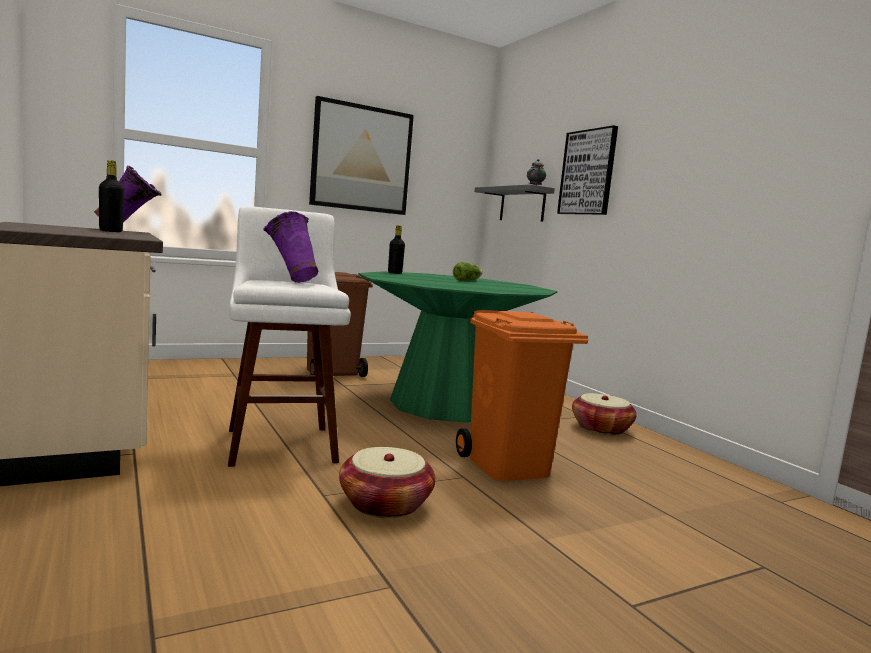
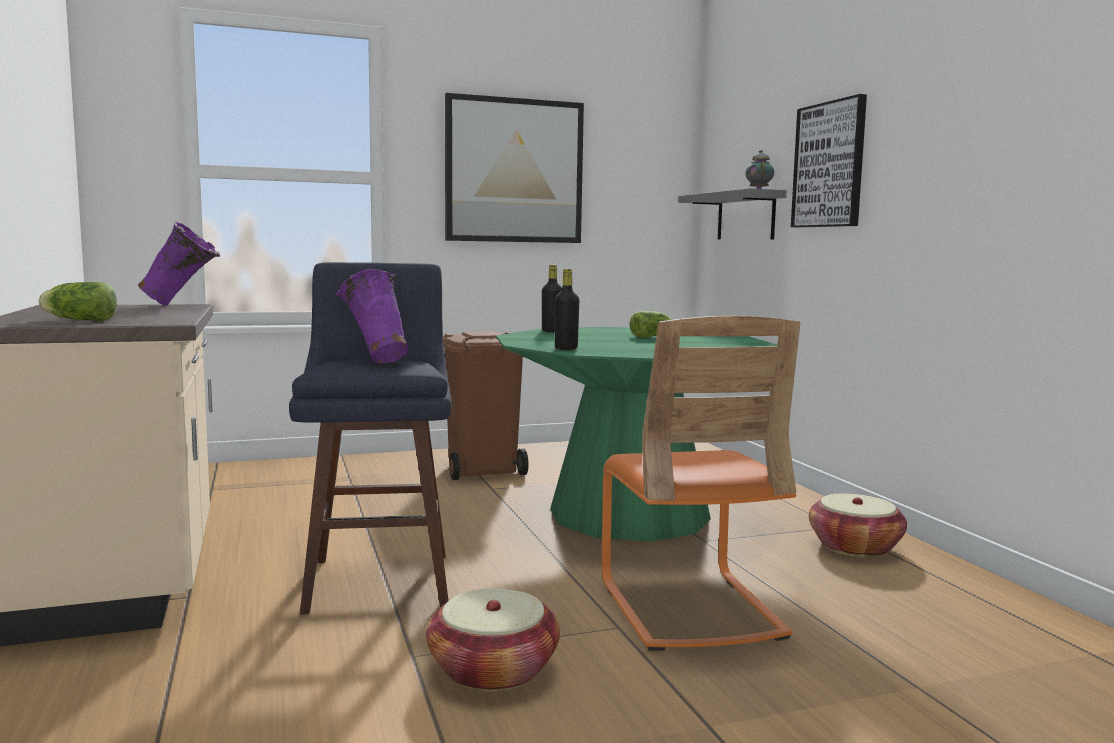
camera: 10 degrees right, 0 degrees up
black bottle [99,160,124,232] -> black bottle moved to [555,269,579,350]
white stool [228,206,351,467] -> blue stool [289,262,452,615]
orange trash can [456,310,588,481] -> orange chair [602,316,801,650]
none -> lettuce [39,282,117,321]

